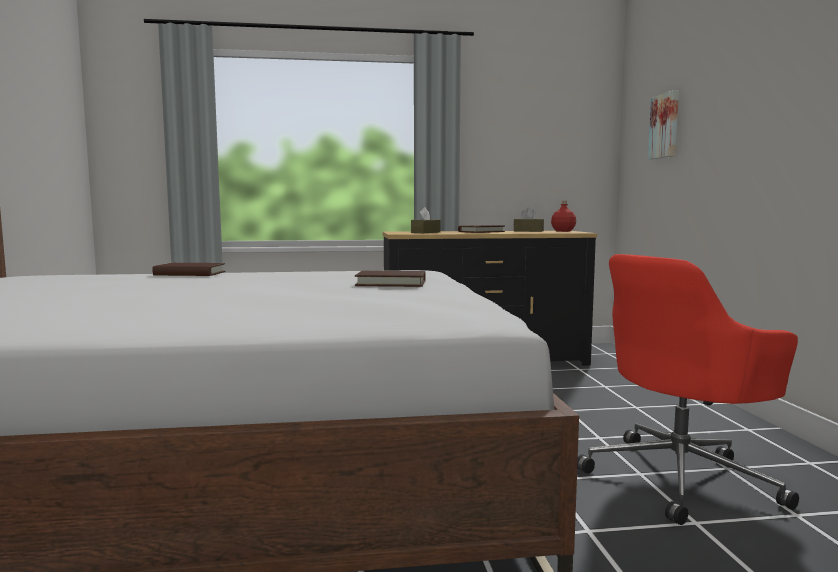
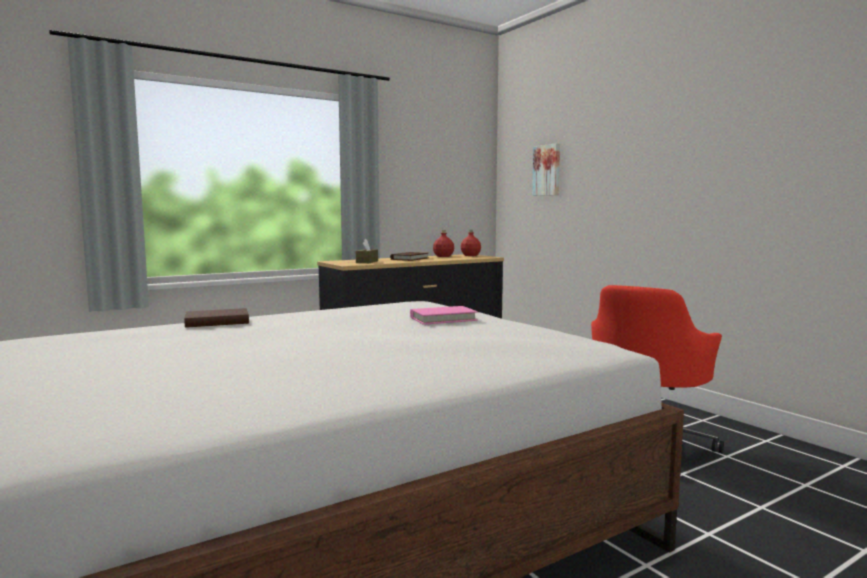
camera: 25 degrees left, 0 degrees up
brown book [355,271,426,287] -> pink book [410,306,478,325]
brown tissue box [514,207,544,232] -> red bottle [433,230,454,257]

